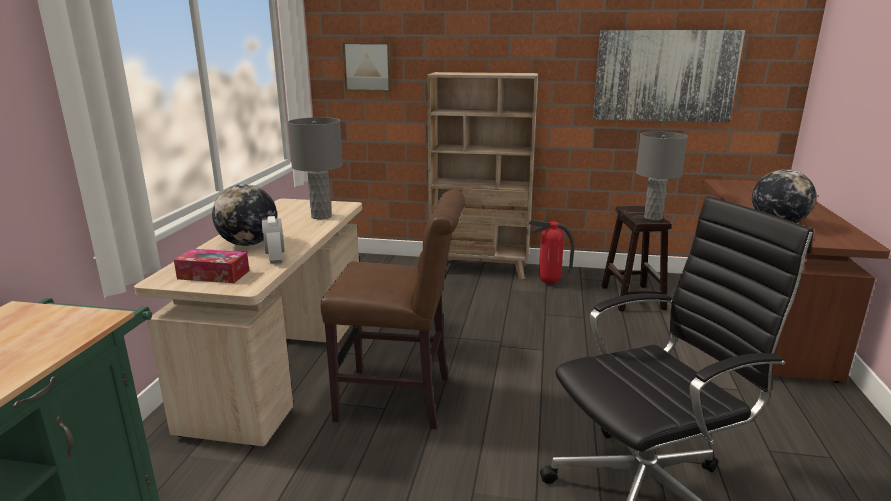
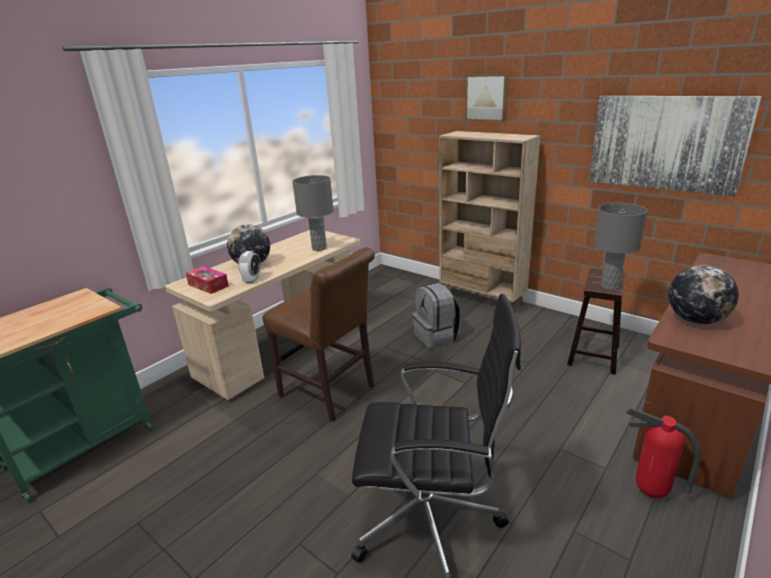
camera: 30 degrees right, 5 degrees up
picture [343,42,392,92] -> picture moved to [465,74,509,122]
fire extinguisher [528,220,574,284] -> fire extinguisher moved to [626,408,701,498]
none -> grey backpack [412,283,461,349]

